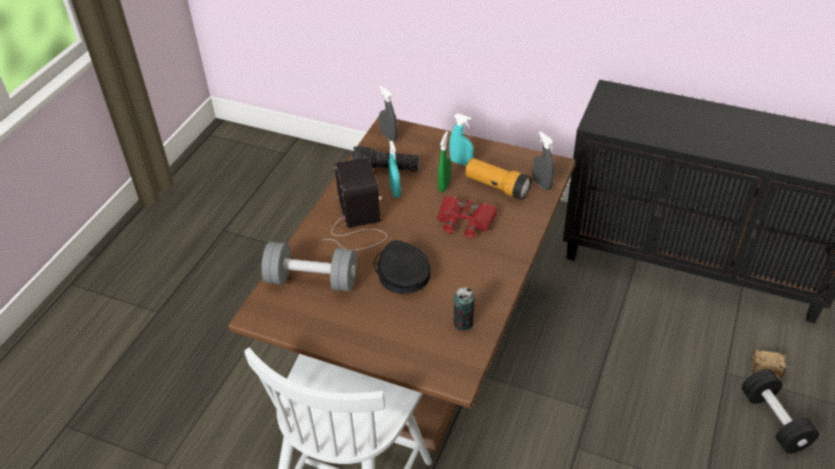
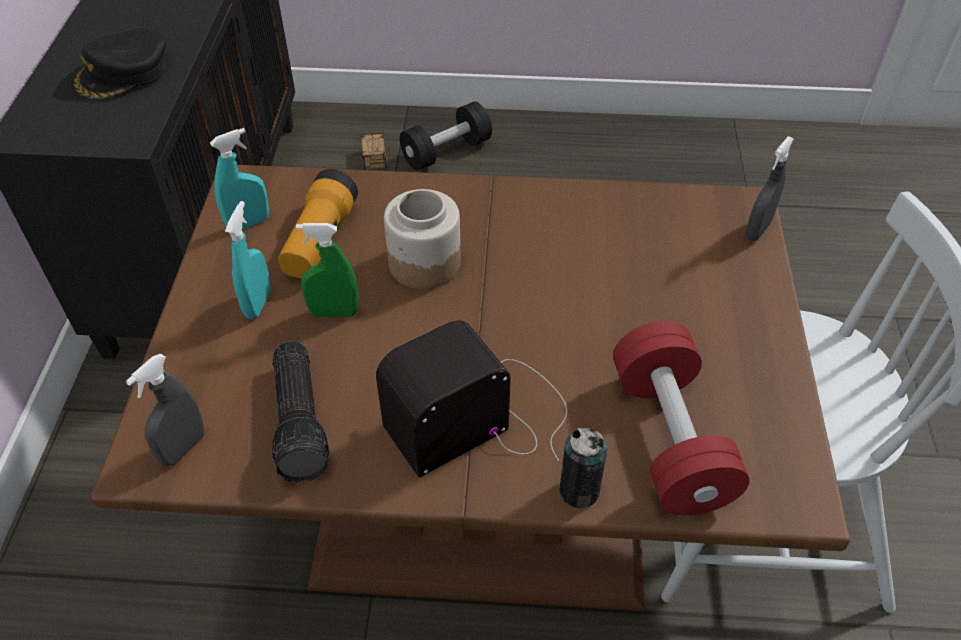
camera: 110 degrees left, 5 degrees up
grey dumbbell [262,242,357,291] -> red dumbbell [613,321,750,515]
black cap [374,240,431,294] -> black cap moved to [71,28,167,101]
turquoise spray bottle [389,141,401,198] -> turquoise spray bottle moved to [210,128,269,229]
red binoculars [437,196,498,238] -> jar [384,189,461,289]
can [453,287,474,331] -> can moved to [560,427,607,508]
grey spray bottle [532,131,554,190] -> grey spray bottle moved to [745,136,794,241]

